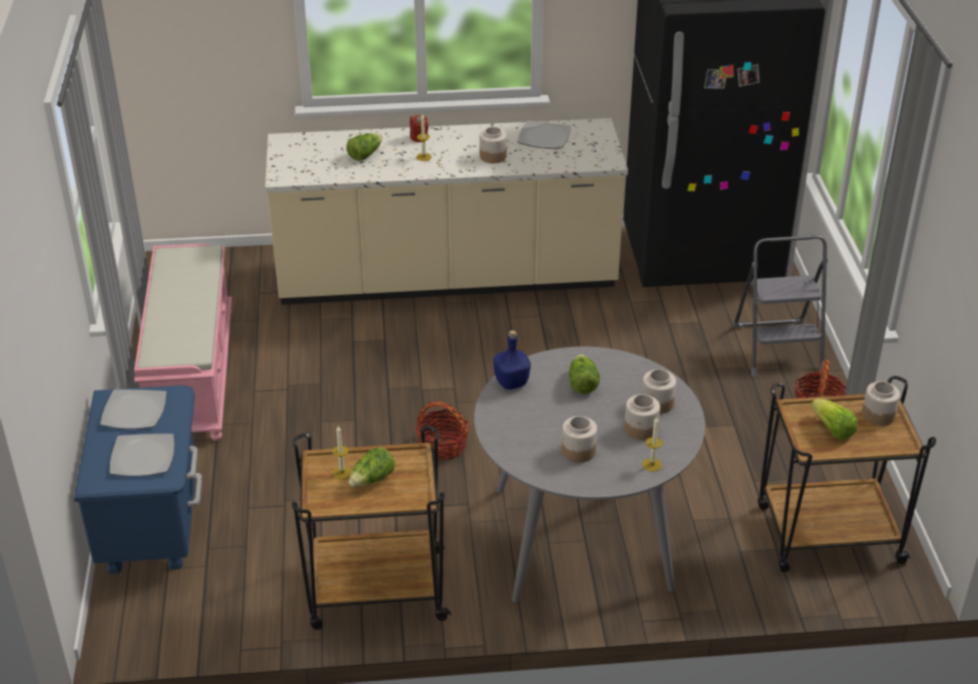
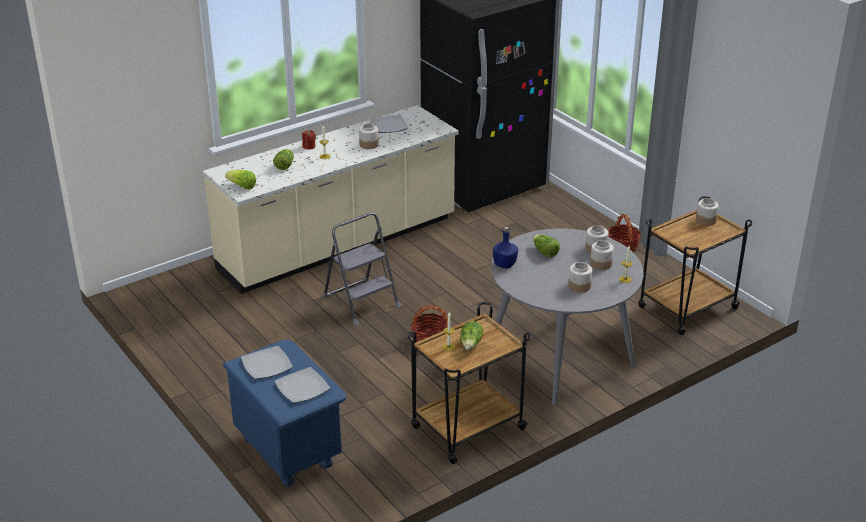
camera: 30 degrees left, 5 degrees down
pink bench [134,244,232,441] -> none
grey step ladder [733,235,828,377] -> grey step ladder moved to [323,213,401,325]
lettuce [811,399,858,440] -> lettuce moved to [225,170,256,190]

